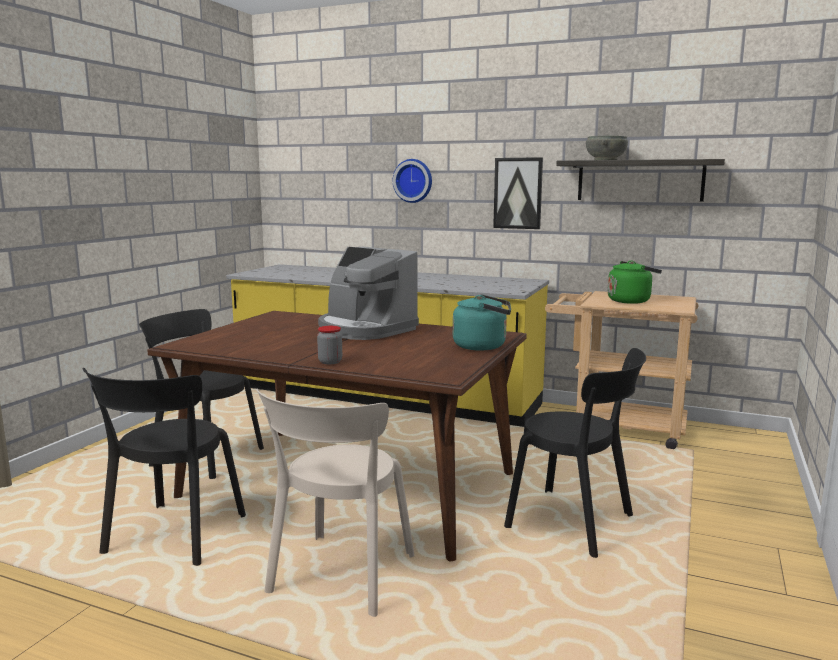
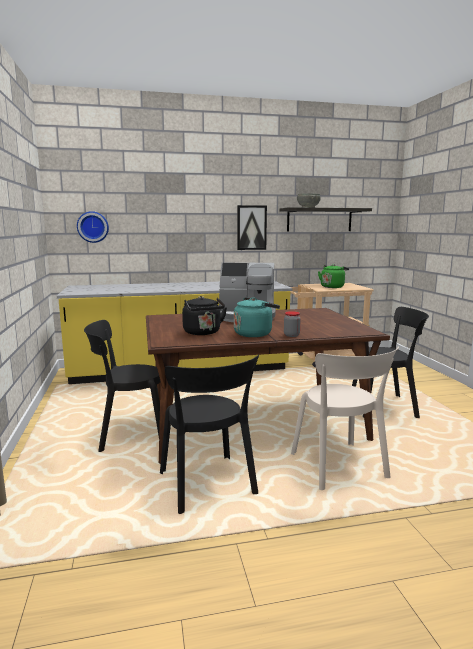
camera: 35 degrees left, 0 degrees up
wall clock [393,159,432,203] -> wall clock moved to [77,211,109,243]
turquoise kettle [453,294,511,351] -> turquoise kettle moved to [234,297,280,337]
none -> black kettle [182,296,227,335]

